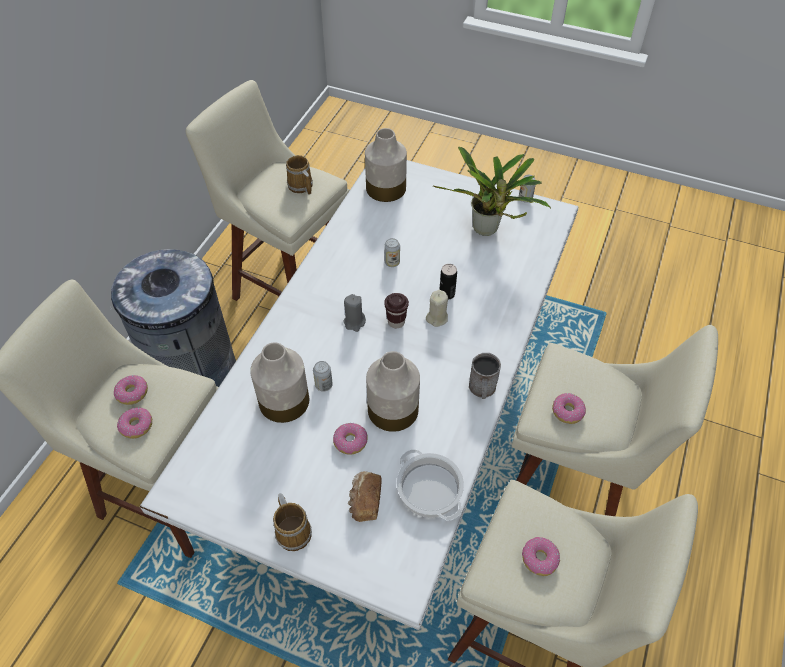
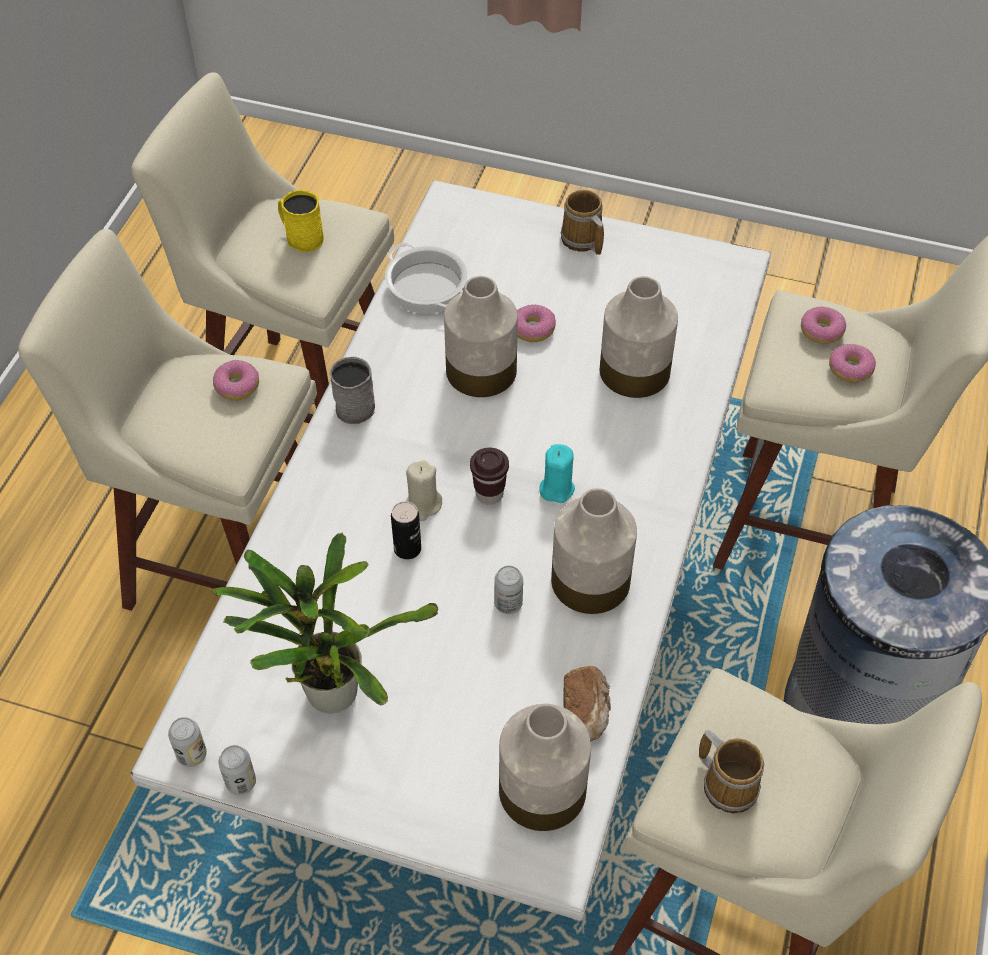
camera: 175 degrees right, 0 degrees up
can [313,361,333,392] -> can moved to [168,717,207,767]
grey candle [343,294,366,332] -> turquoise candle [539,444,575,503]
bread [348,471,382,522] -> bread moved to [563,666,611,741]
donut [522,537,560,576] -> yellow mug [278,190,324,252]
none -> beige vase [551,488,637,614]

